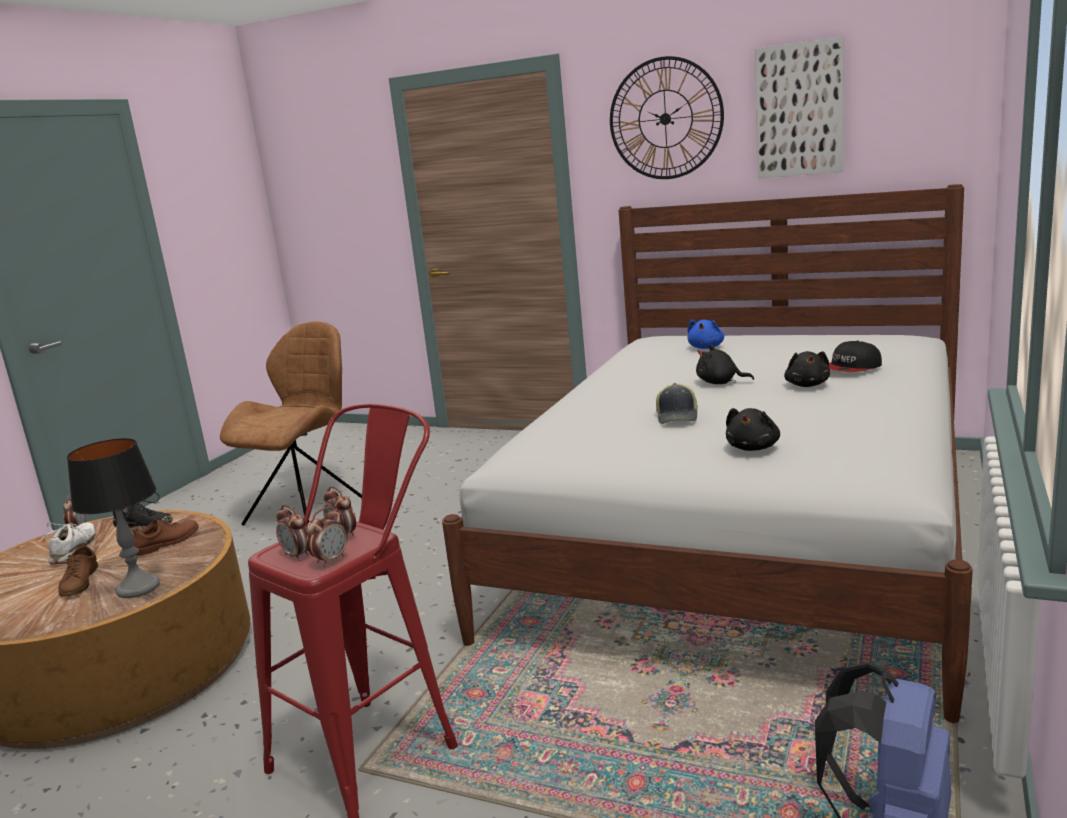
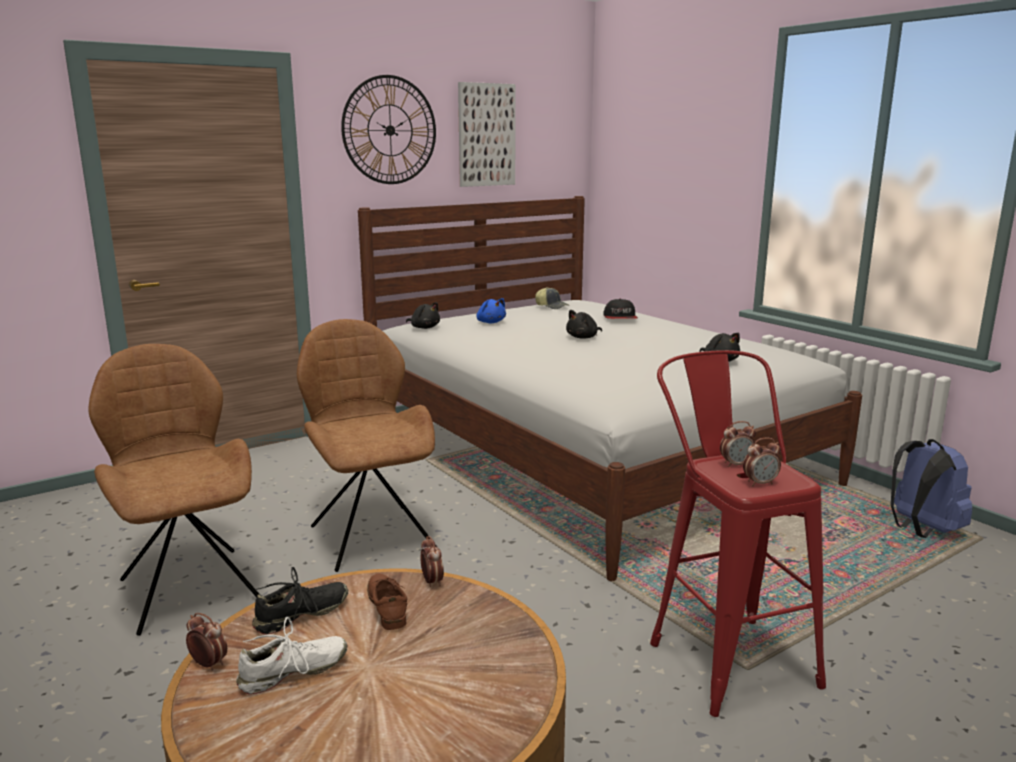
camera: 60 degrees left, 0 degrees up
white shoe [39,522,96,564] -> white shoe turned 120 degrees clockwise [236,617,348,694]
brown shoe [58,544,98,597] -> none
table lamp [67,438,160,598] -> none
alarm clock [306,507,347,567] -> alarm clock moved to [421,536,444,587]
cap [656,383,698,424] -> cap moved to [535,287,569,309]
black plush toy [784,351,830,387] -> black plush toy moved to [406,302,440,329]
none -> brown chair [297,319,437,572]

